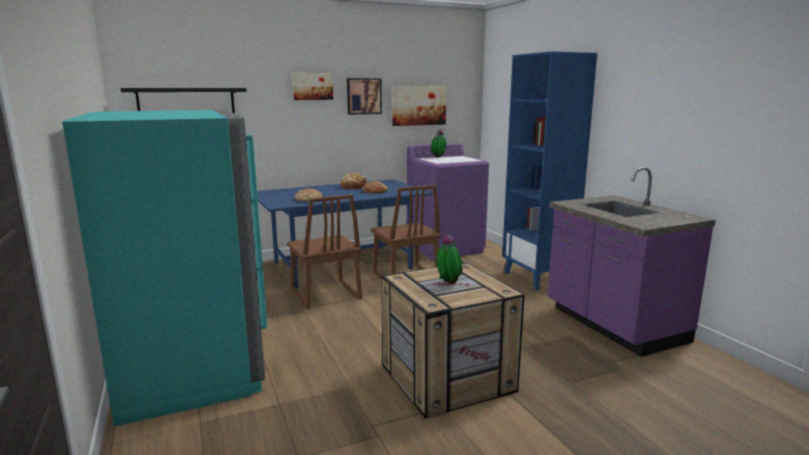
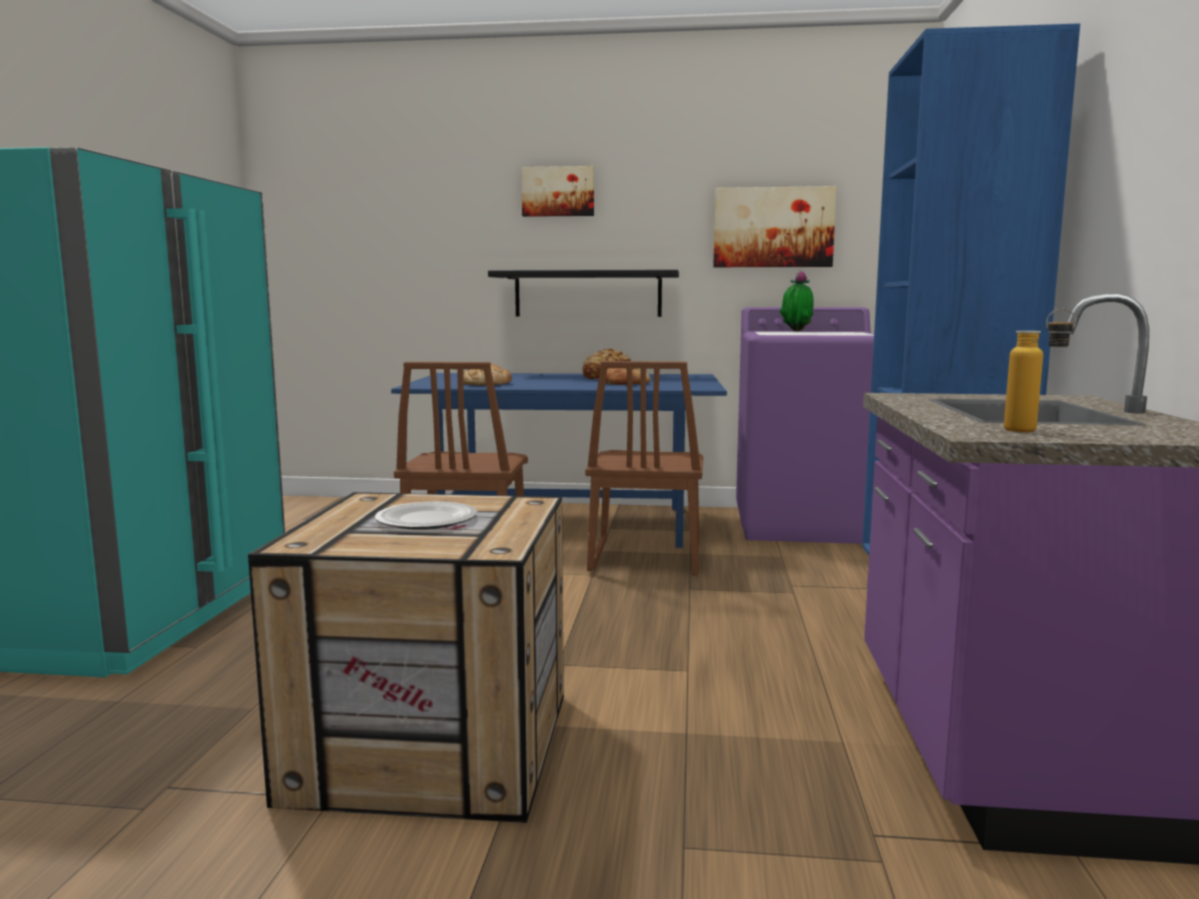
camera: 30 degrees right, 5 degrees down
black shelf [120,88,247,114] -> black shelf moved to [488,270,679,317]
picture [347,78,382,115] -> none
potted plant [437,234,463,284] -> plate [375,501,477,530]
none -> bottle [1004,309,1076,432]

